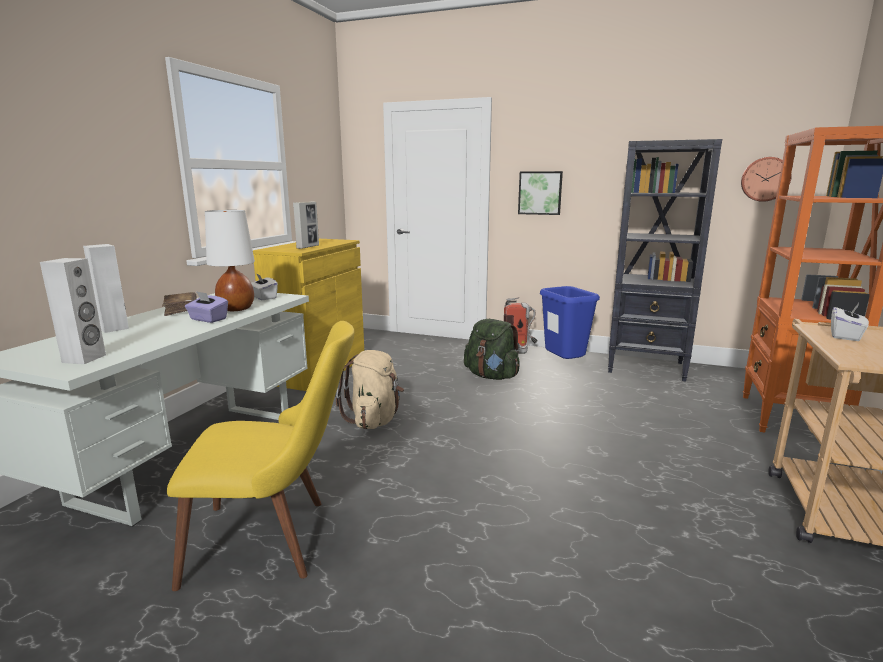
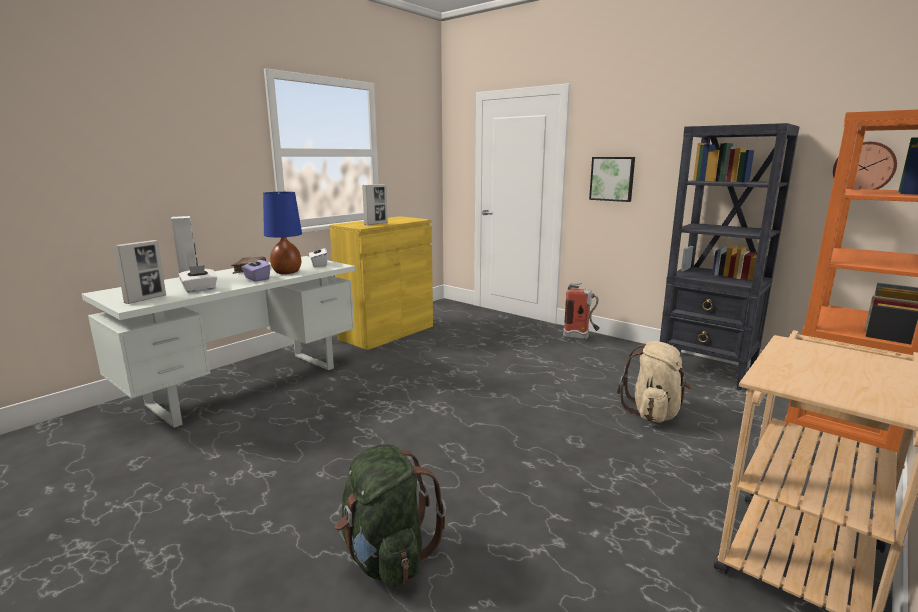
camera: 20 degrees right, 0 degrees up
white speaker [40,258,106,364] -> picture frame [113,240,166,304]
yellow chair [167,321,354,591] -> none
white table lamp [205,210,255,311] -> blue table lamp [263,192,302,274]
beige backpack [336,350,404,429] -> beige backpack moved to [617,341,693,423]
green backpack [464,319,520,380] -> green backpack moved to [335,444,446,588]
blue trash can [540,286,600,359] -> none
white tissue box [831,303,869,341] -> white tissue box moved to [178,265,217,293]

